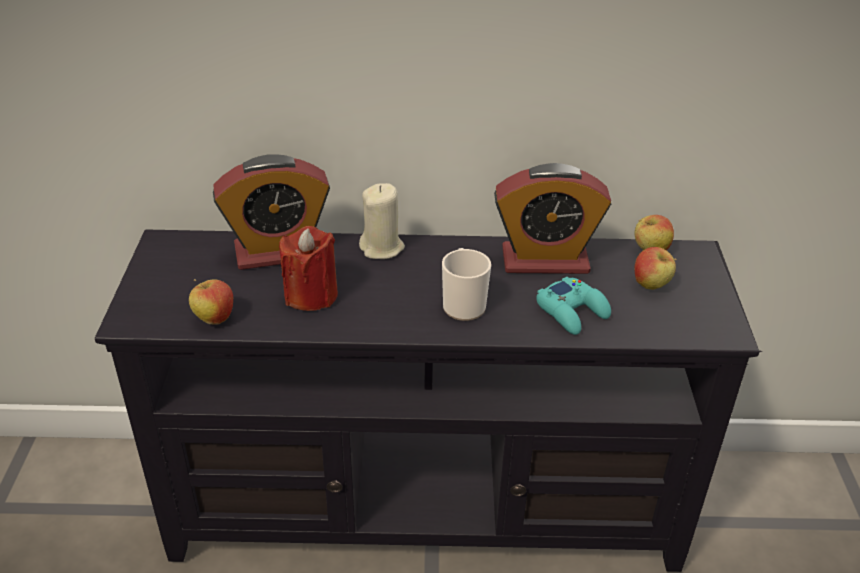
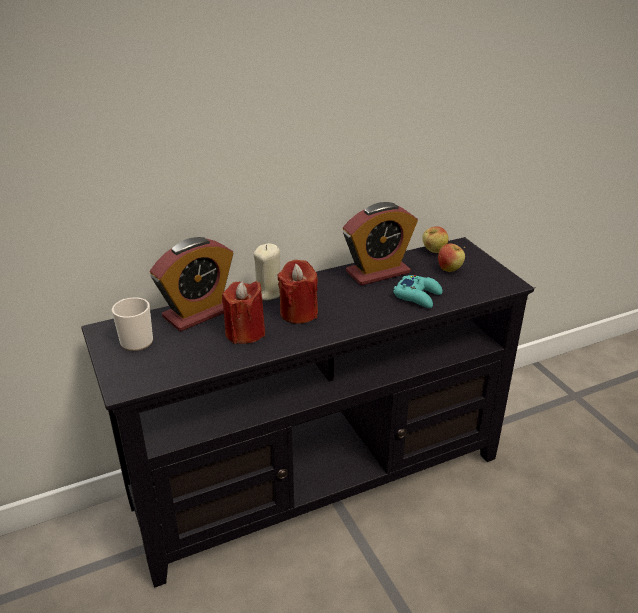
camera: 25 degrees left, 5 degrees down
apple [189,279,233,325] -> none
mug [442,248,491,321] -> mug moved to [112,297,153,351]
none -> red candle [277,260,318,324]

